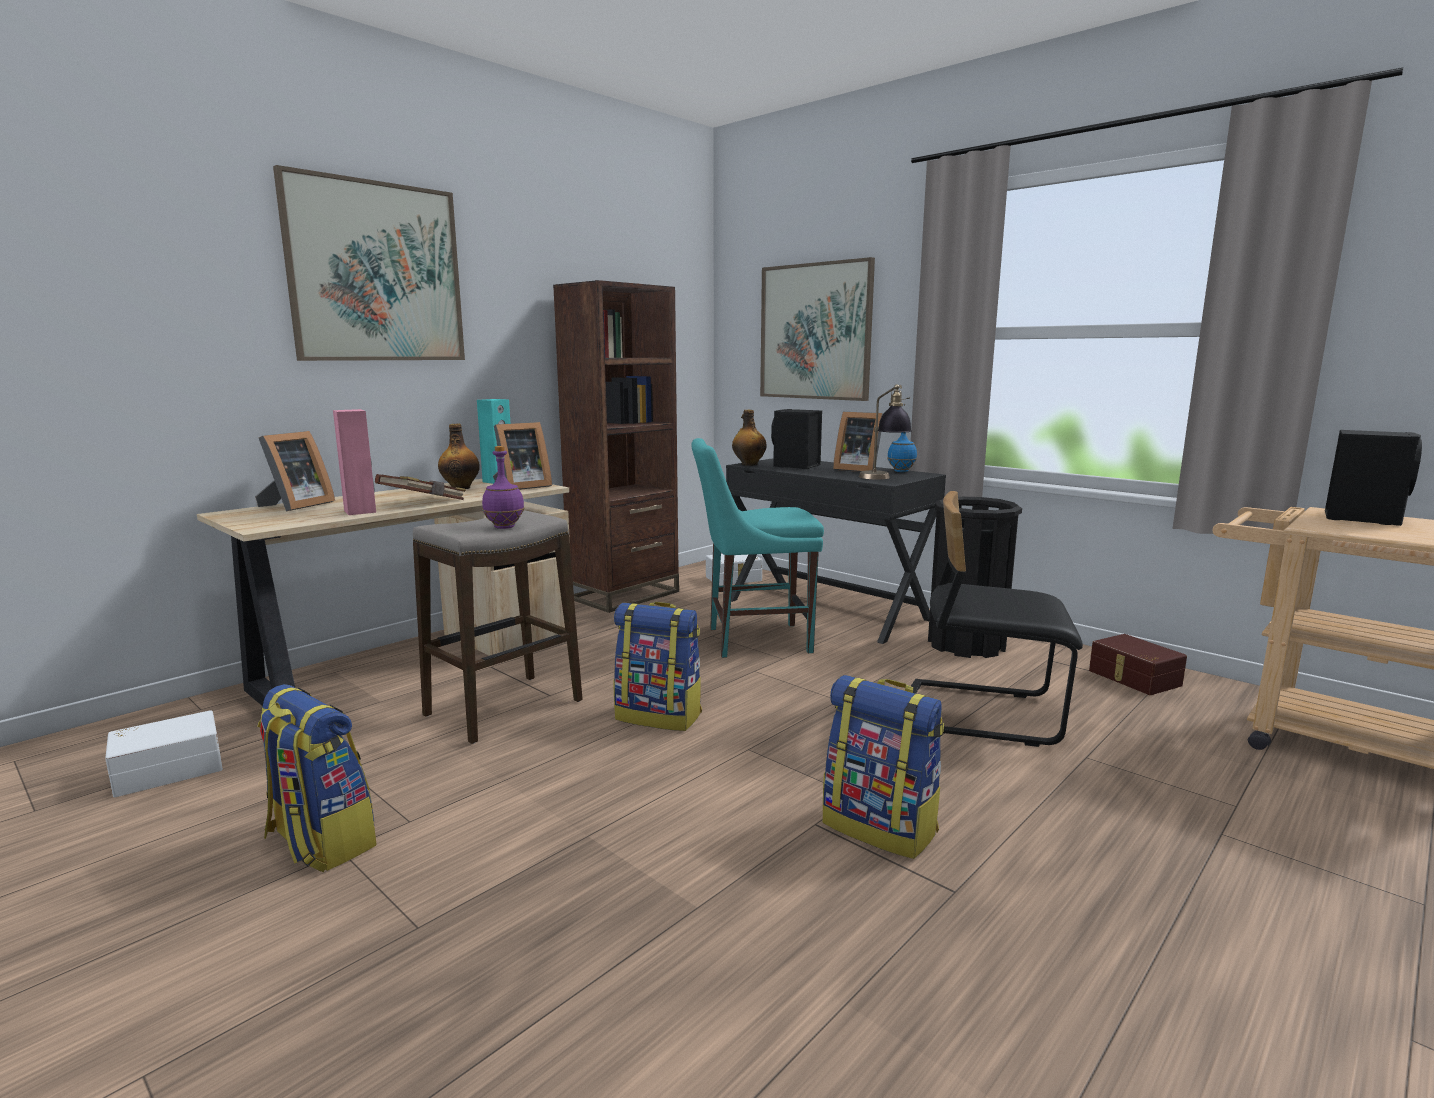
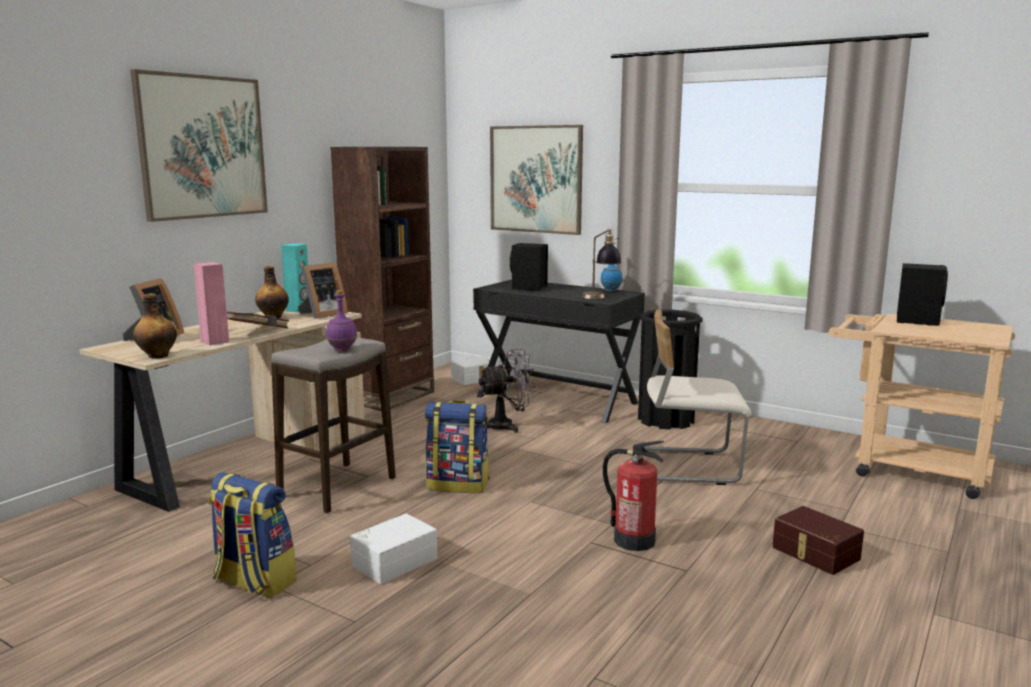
camera: 10 degrees left, 0 degrees up
white storage box [105,710,223,797] -> white storage box moved to [350,513,437,584]
turquoise chair [691,438,824,658] -> grey fan [479,349,535,433]
bottle [732,409,767,466] -> bottle moved to [133,293,177,358]
backpack [823,675,944,859] -> fire extinguisher [603,441,664,551]
picture frame [833,412,883,472] -> none
black chair [911,491,1083,747] -> beige chair [644,310,751,485]
brown storage box [1089,634,1187,695] -> brown storage box moved to [772,506,864,575]

